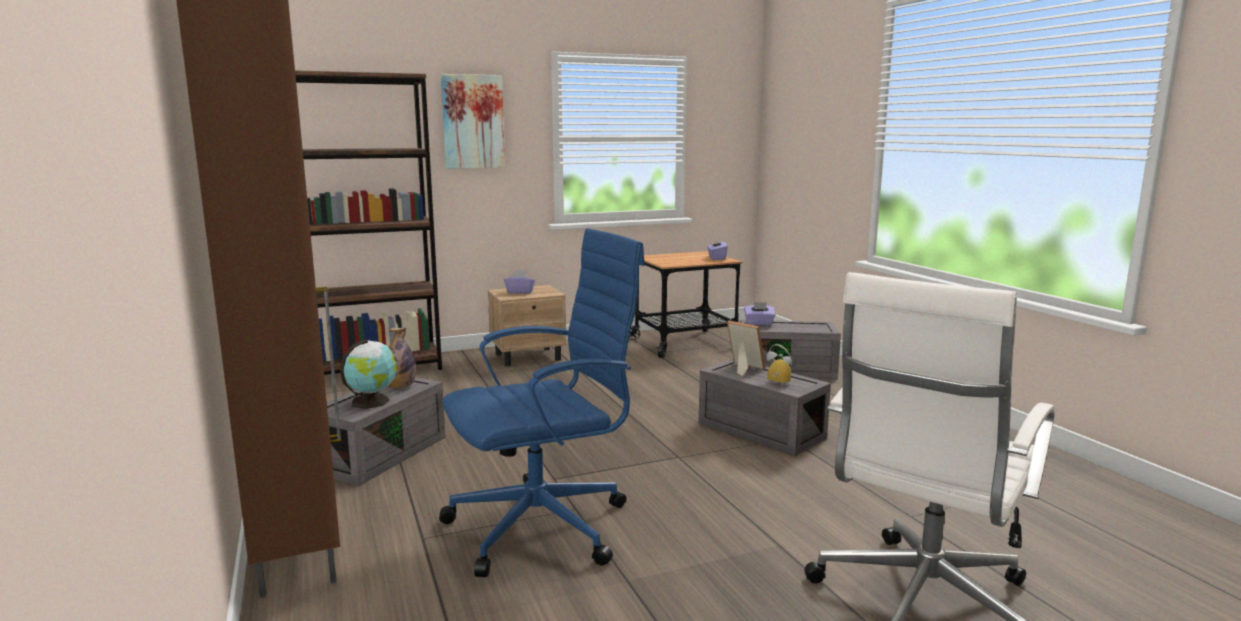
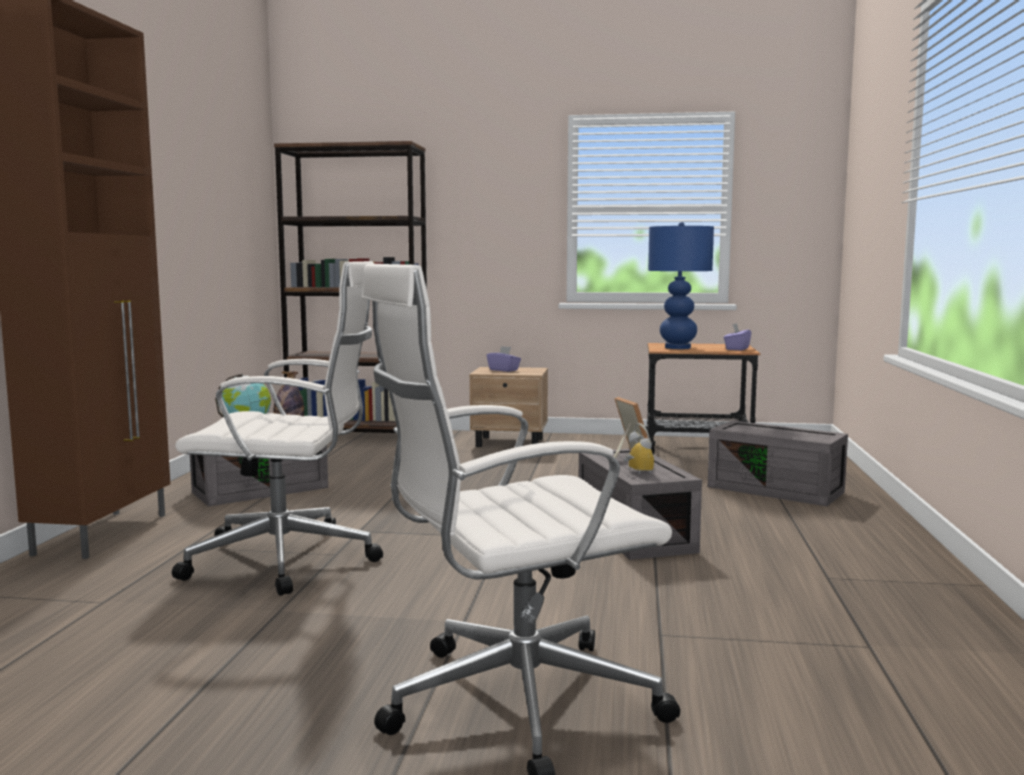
camera: 30 degrees right, 5 degrees down
blue office chair [439,228,645,577] -> white office chair [172,261,383,596]
picture [441,74,505,169] -> none
purple tissue box [744,302,775,325] -> none
none -> blue table lamp [648,222,714,349]

